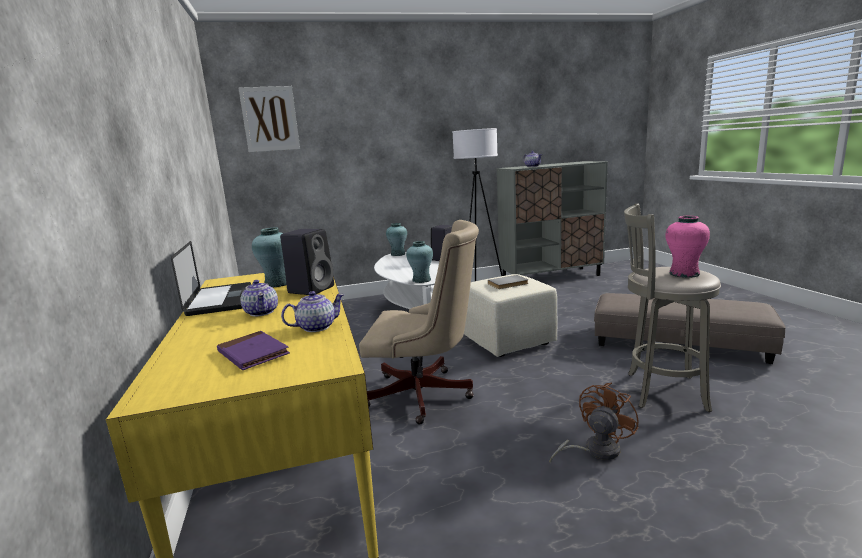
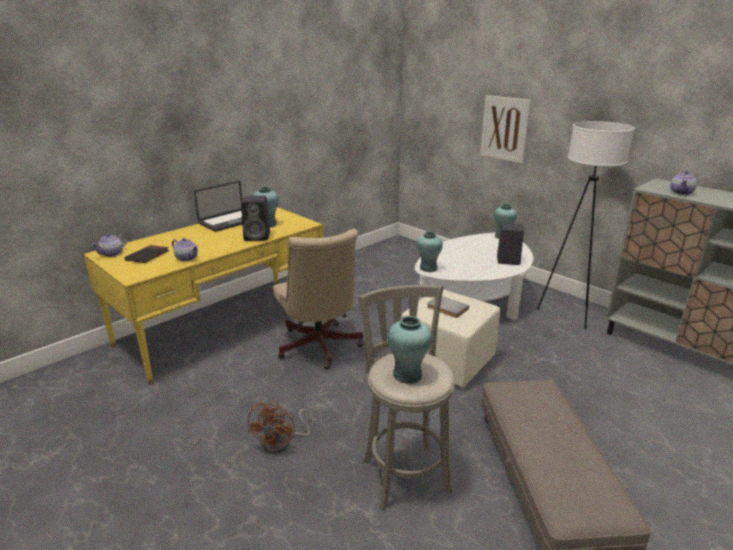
camera: 60 degrees right, 10 degrees up
purple book [217,331,290,370] -> black book [124,245,170,263]
picture [238,86,300,152] -> picture moved to [480,95,531,163]
teapot [241,280,278,316] -> teapot moved to [91,234,127,257]
brown fan [549,383,639,464] -> brown fan turned 90 degrees clockwise [248,400,313,454]
pink vase [665,216,710,278] -> turquoise vase [388,316,432,384]

